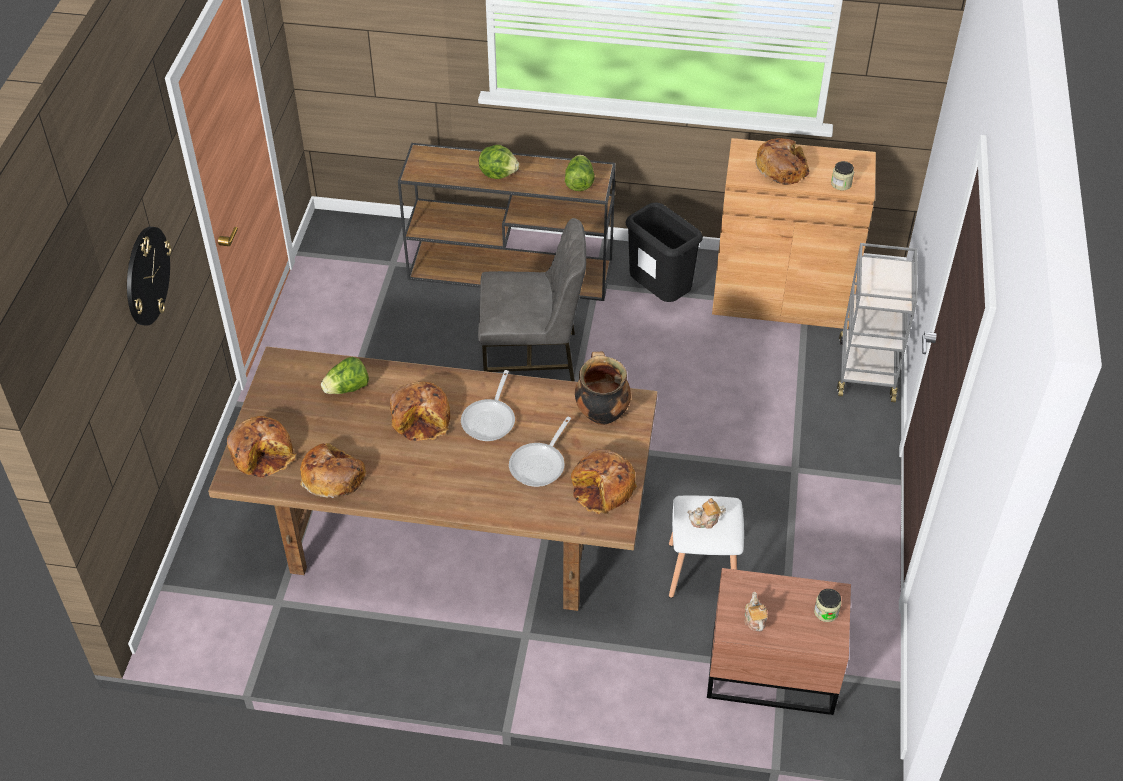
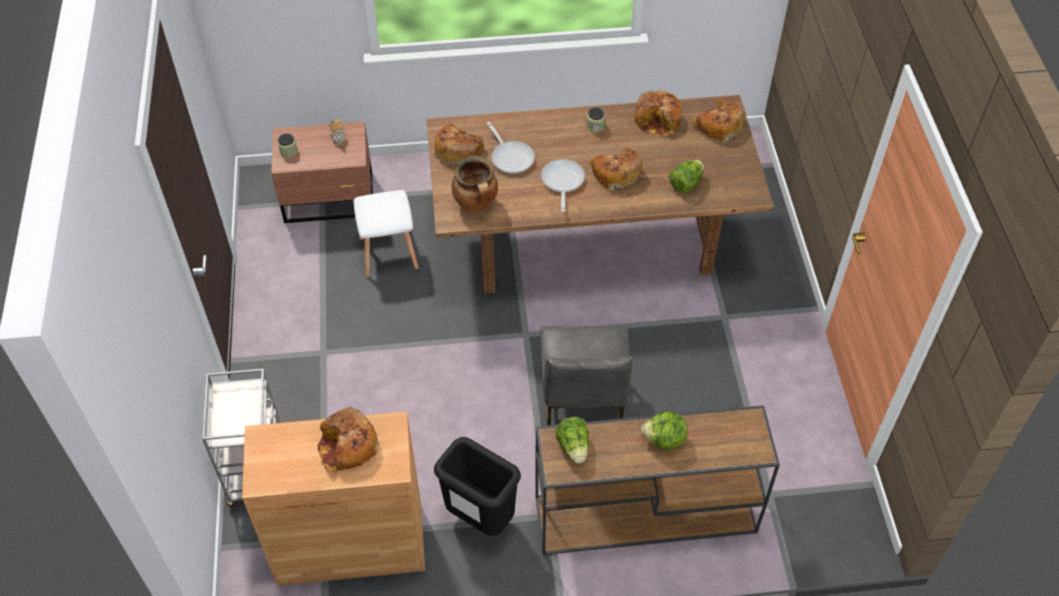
camera: 165 degrees right, 5 degrees up
wall clock [127,227,172,326] -> none
grey chair [478,218,586,382] -> grey chair turned 75 degrees counterclockwise [540,326,633,426]
frying pan [509,417,571,487] -> frying pan turned 135 degrees clockwise [487,122,535,174]
teapot [687,498,726,529] -> none
jar [831,161,854,190] -> jar moved to [587,107,605,133]

